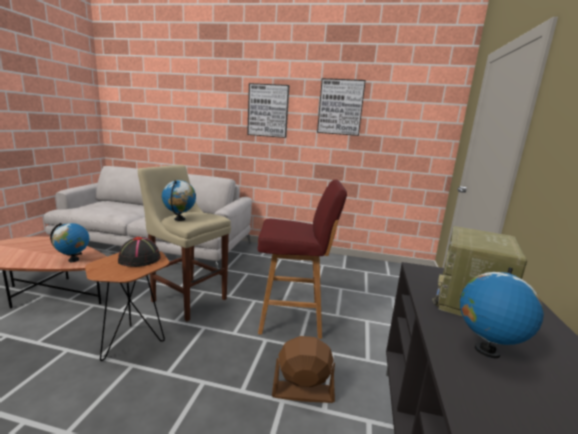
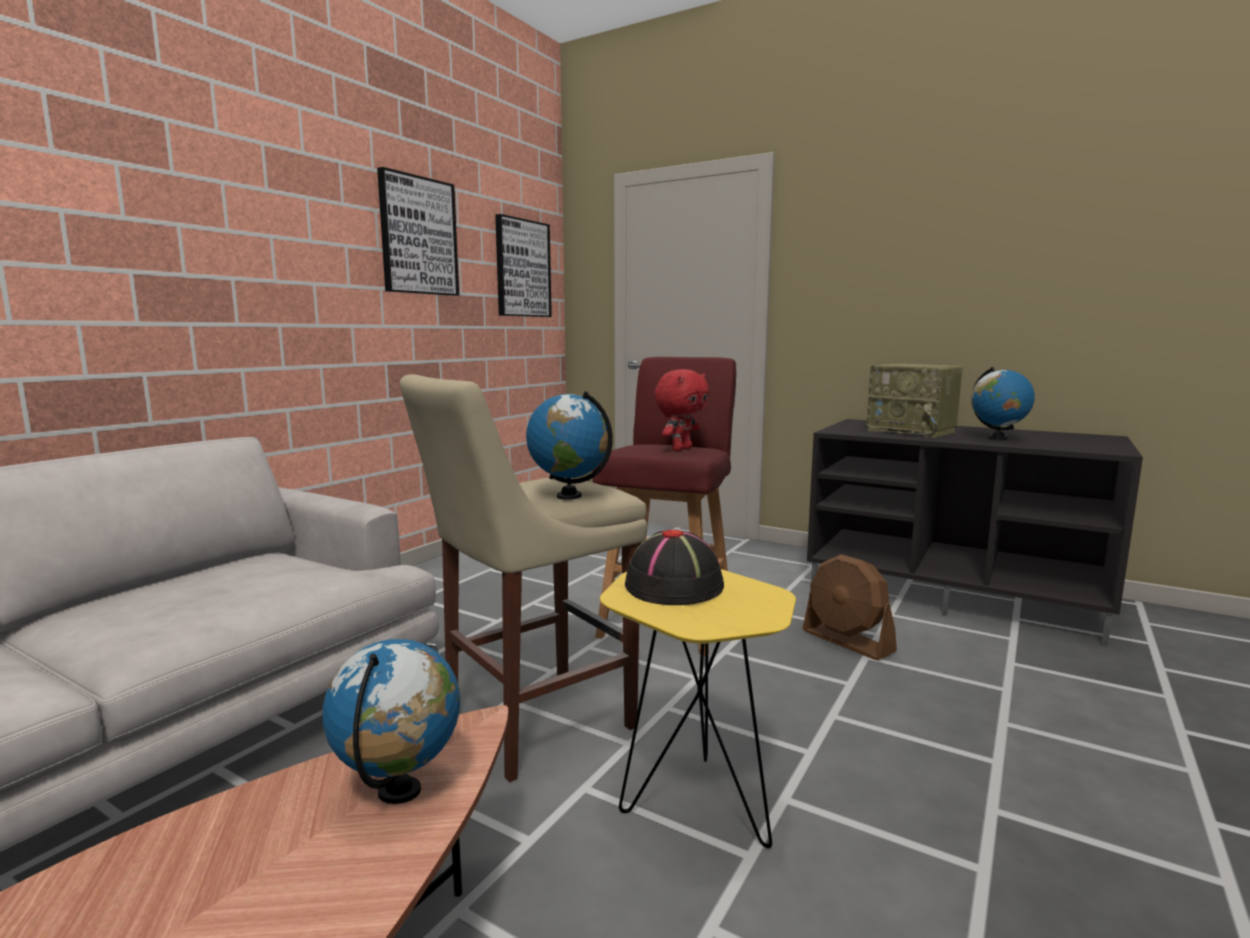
camera: 70 degrees left, 5 degrees down
brown side table [85,251,169,361] -> yellow side table [600,569,796,848]
picture [247,83,290,138] -> picture moved to [495,214,552,317]
brown fan [272,336,335,403] -> brown fan turned 60 degrees counterclockwise [803,554,897,660]
none -> red plush toy [654,369,709,451]

